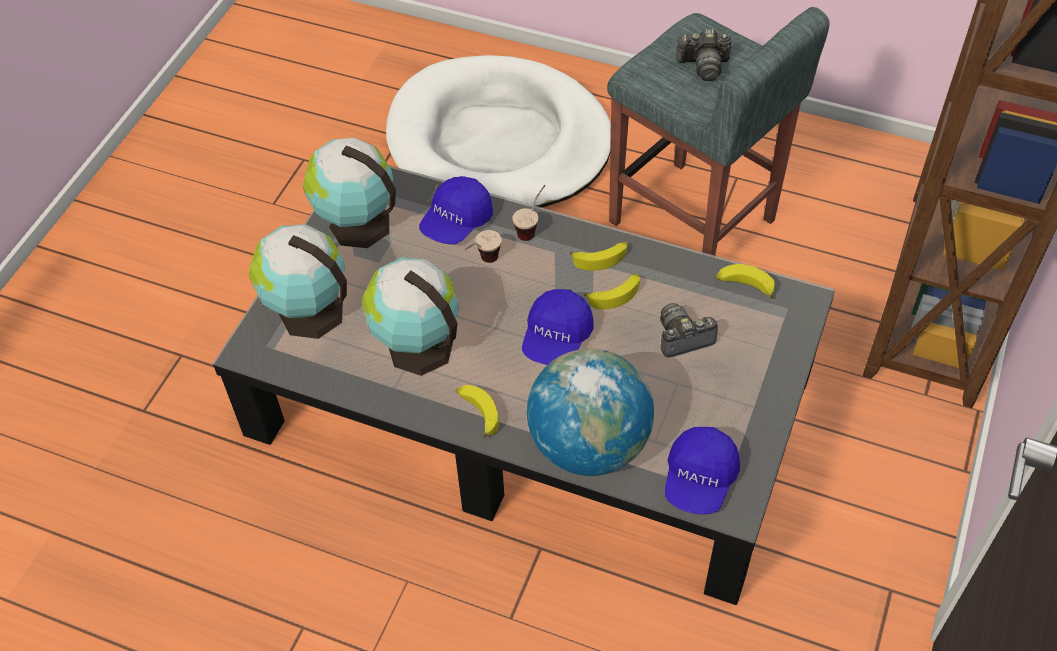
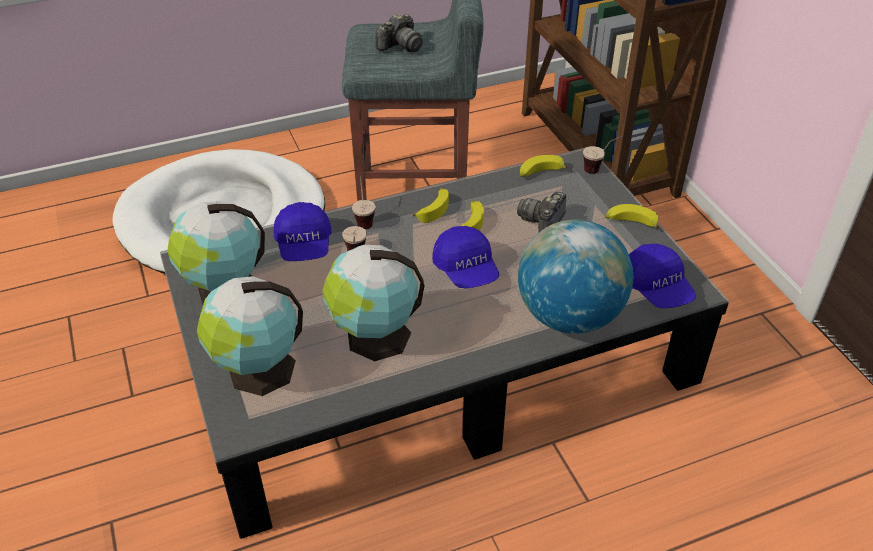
camera: 45 degrees left, 10 degrees down
banana [456,385,499,438] -> banana moved to [605,204,659,228]
none -> cup [583,136,623,174]

